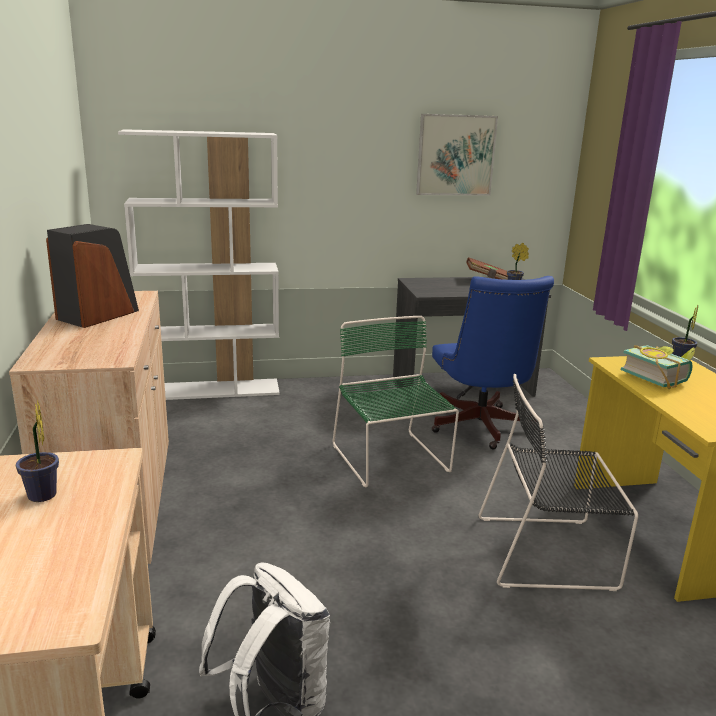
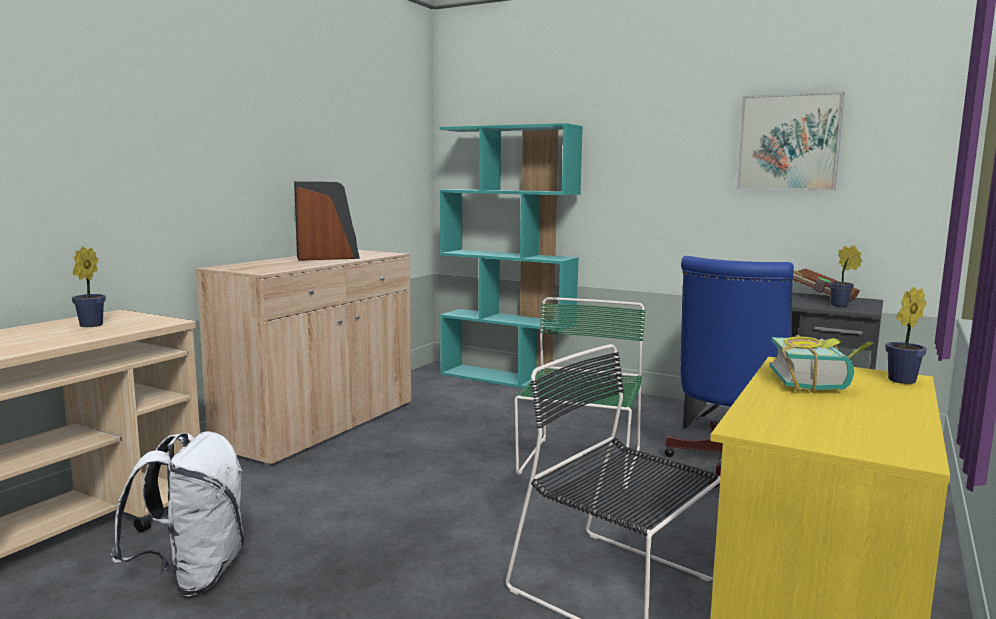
camera: 40 degrees right, 10 degrees down
white bookcase [118,129,280,400] -> turquoise bookcase [440,123,583,388]

